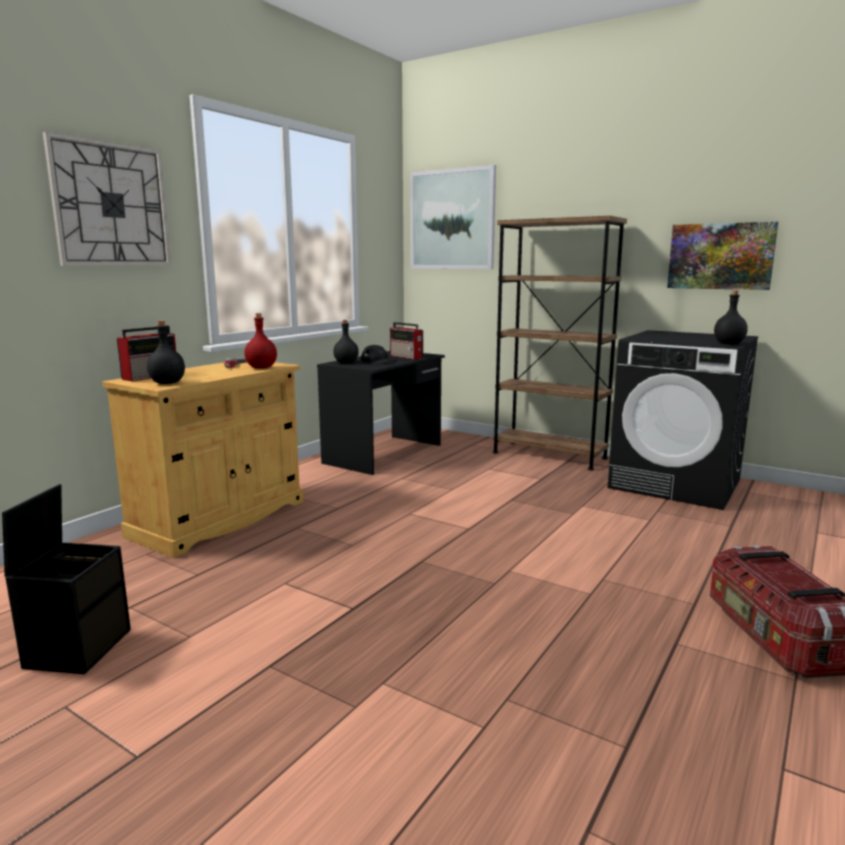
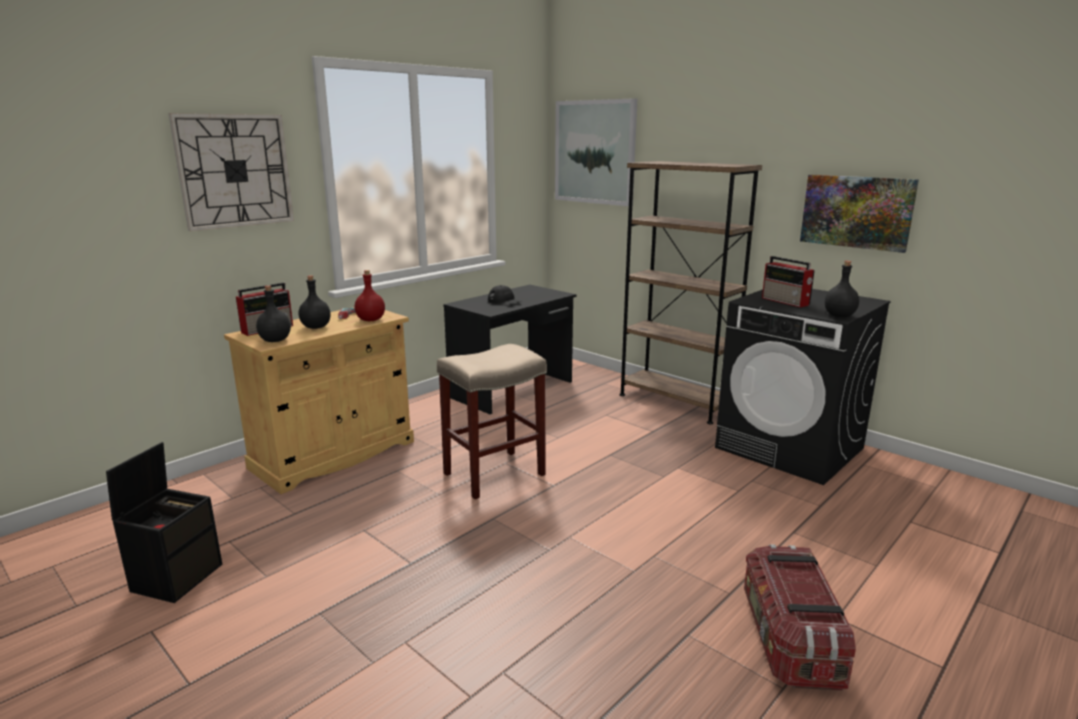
camera: 10 degrees right, 5 degrees up
black bottle [333,320,359,364] -> black bottle moved to [299,275,331,329]
radio [390,322,423,359] -> radio moved to [762,256,815,308]
none -> beige stool [437,344,547,500]

